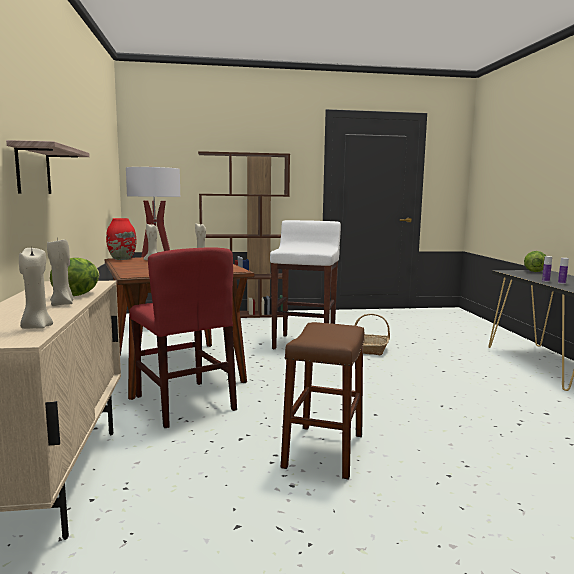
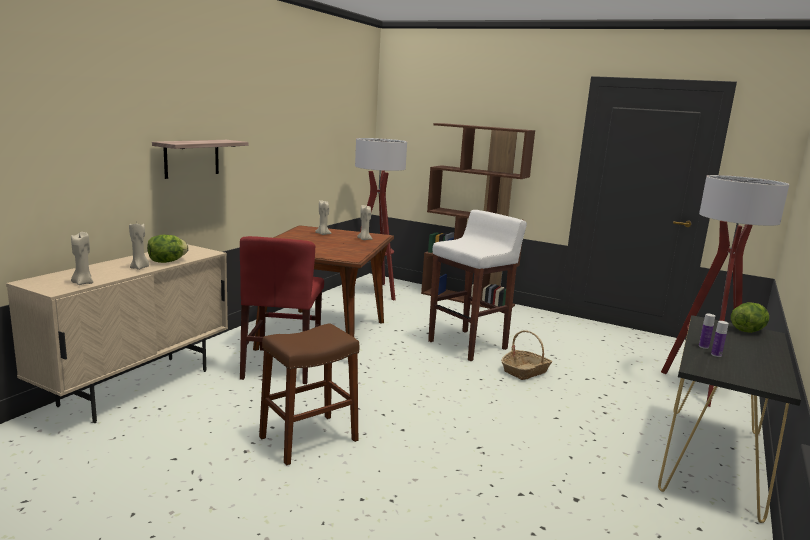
camera: 35 degrees right, 5 degrees up
red vase [106,218,137,260] -> none
none -> floor lamp [661,175,789,407]

